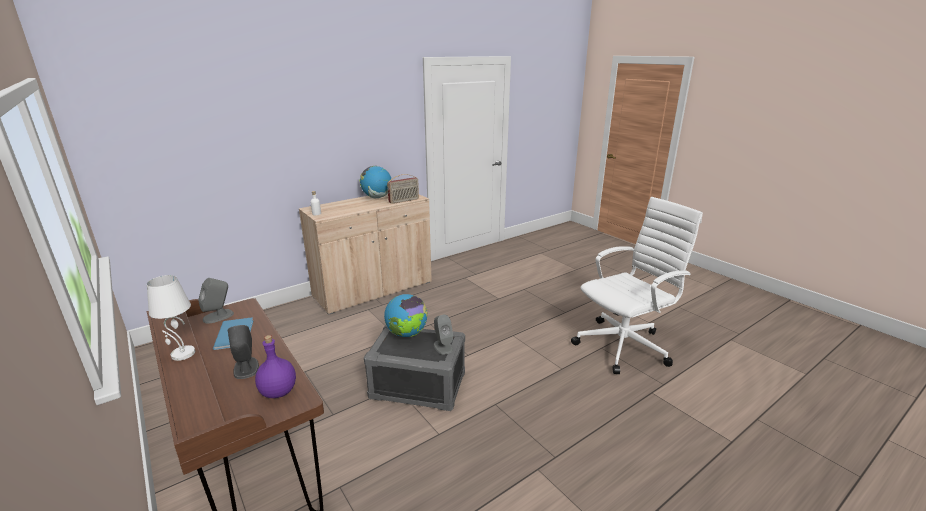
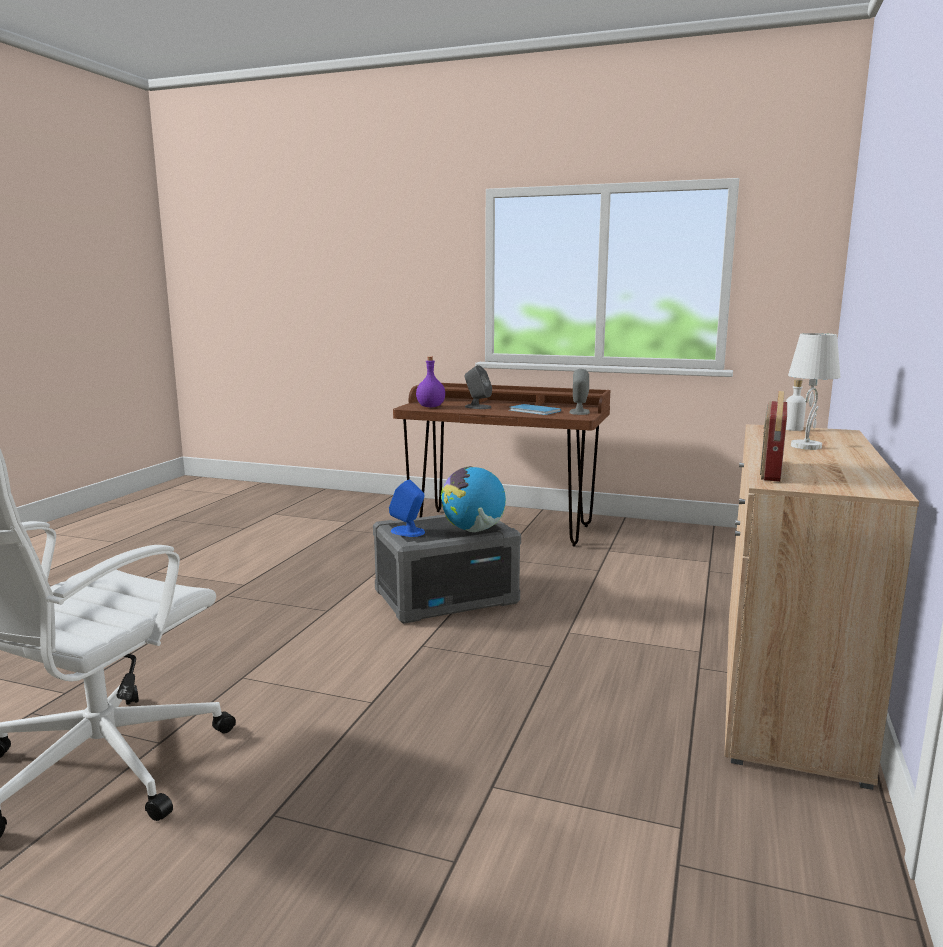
camera: 145 degrees right, 10 degrees down
white table lamp [147,275,195,361] -> white table lamp moved to [788,333,841,450]
globe [360,166,392,198] -> none
grey speaker [433,315,453,354] -> blue speaker [389,480,425,537]

